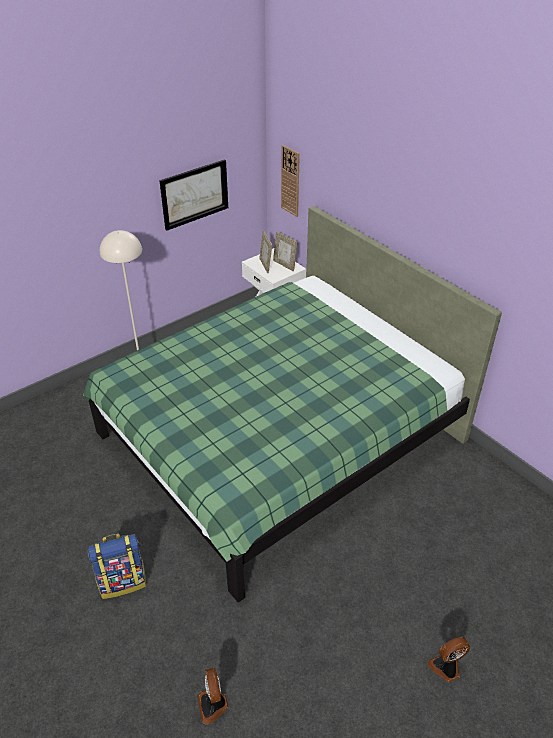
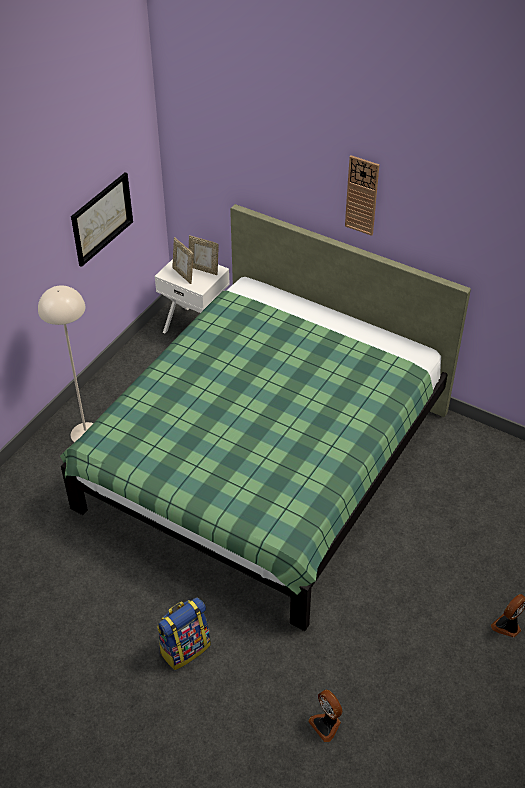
camera: 20 degrees left, 5 degrees up
wall clock [281,145,300,217] -> wall clock moved to [345,155,379,236]

